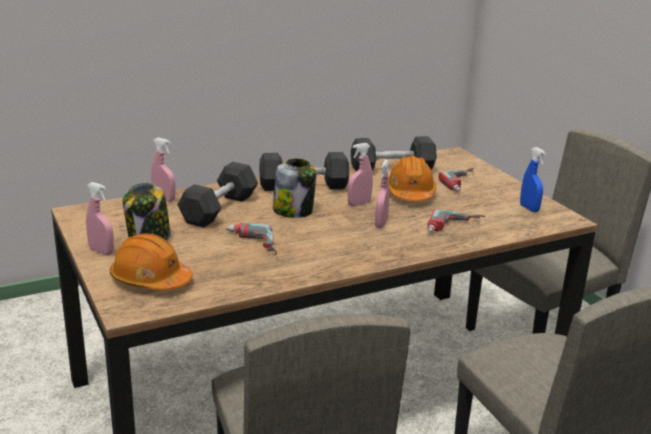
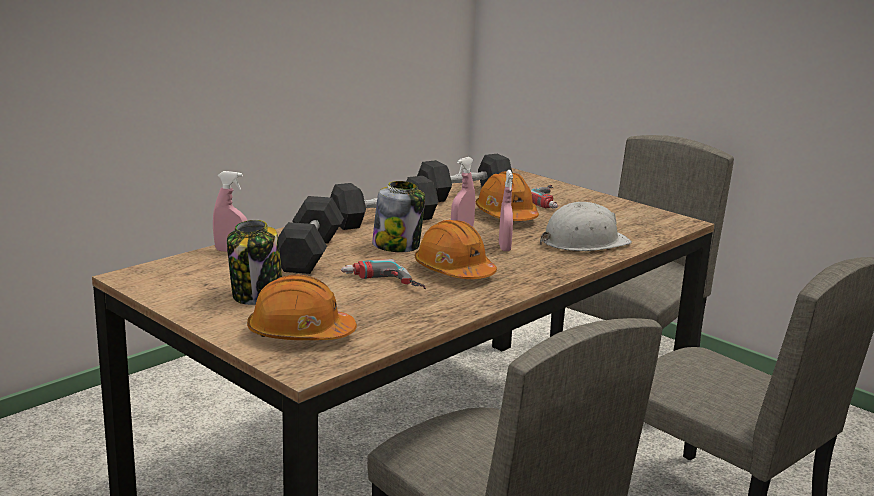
camera: 20 degrees left, 5 degrees down
pink spray bottle [86,182,114,255] -> none
power drill [427,209,485,233] -> white hard hat [540,202,632,251]
blue spray bottle [520,147,546,212] -> none
none -> orange hard hat [415,220,497,279]

